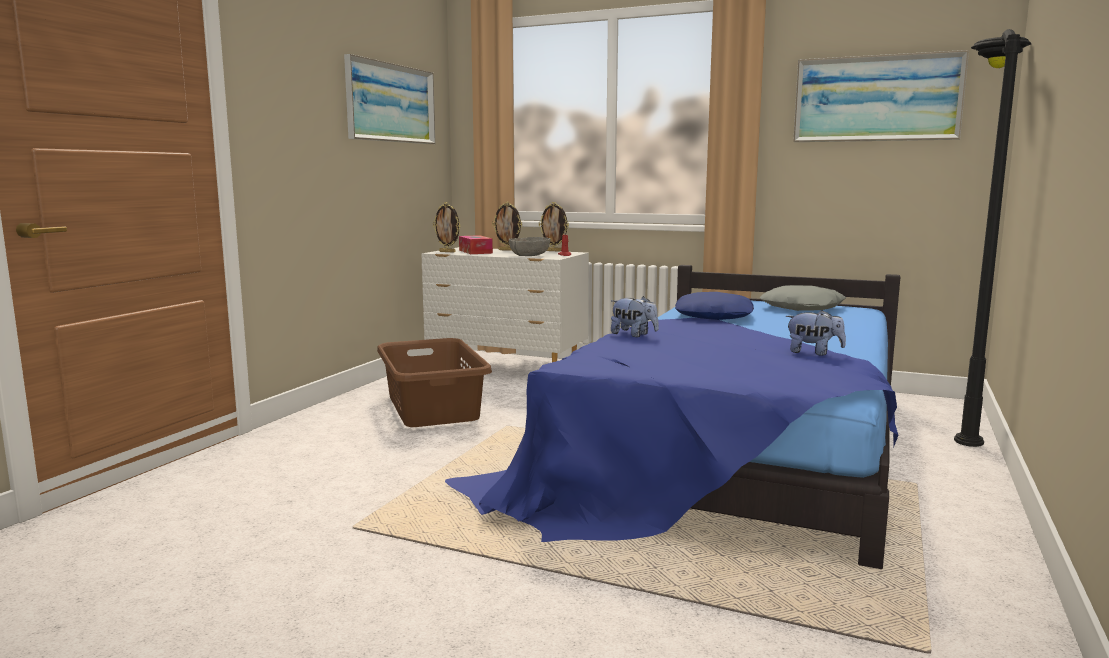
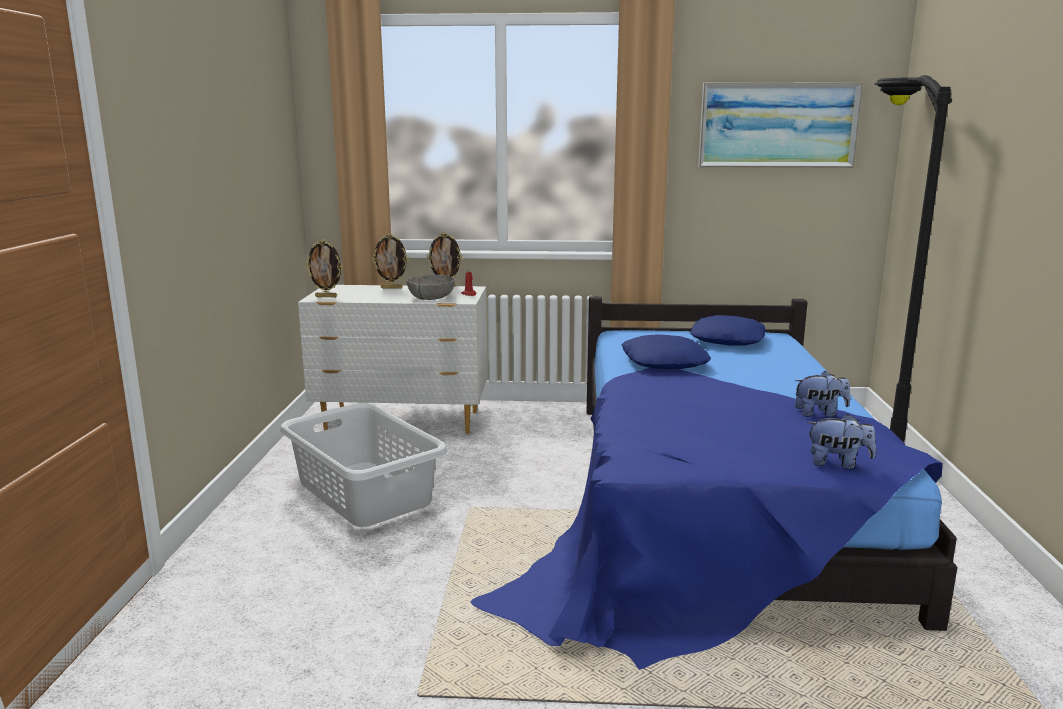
camera: 20 degrees left, 5 degrees up
picture [344,54,435,144] -> none
brown laundry basket [377,338,492,427] -> grey laundry basket [280,403,448,527]
tissue box [459,235,493,254] -> none
plush toy [611,296,659,337] -> plush toy moved to [807,414,876,469]
grey pillow [760,285,846,311] -> blue pillow [690,315,766,346]

